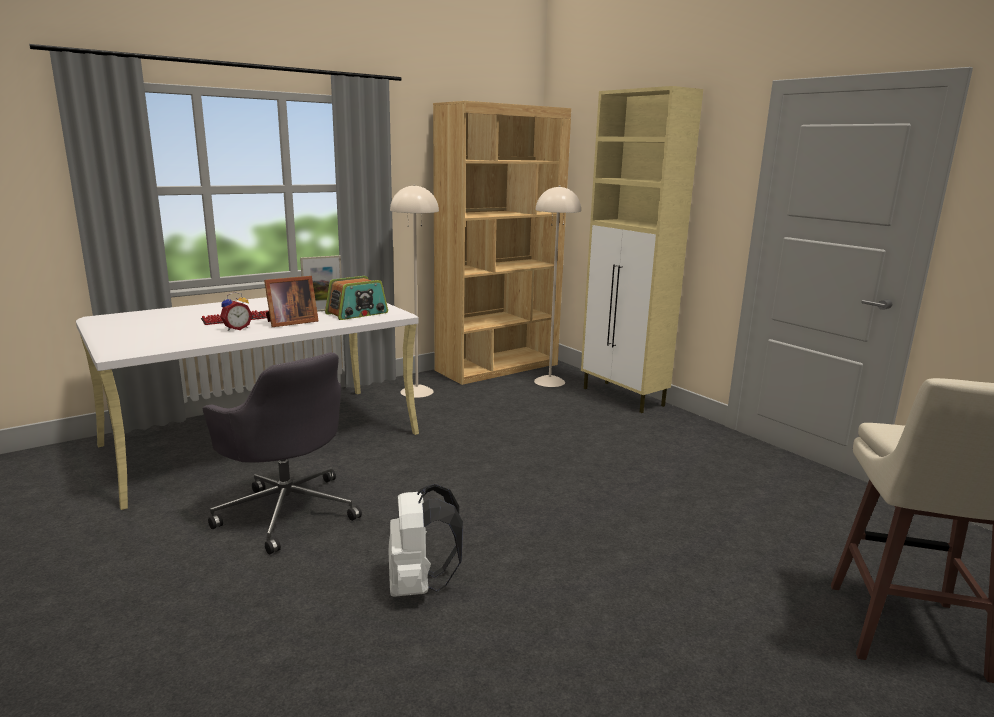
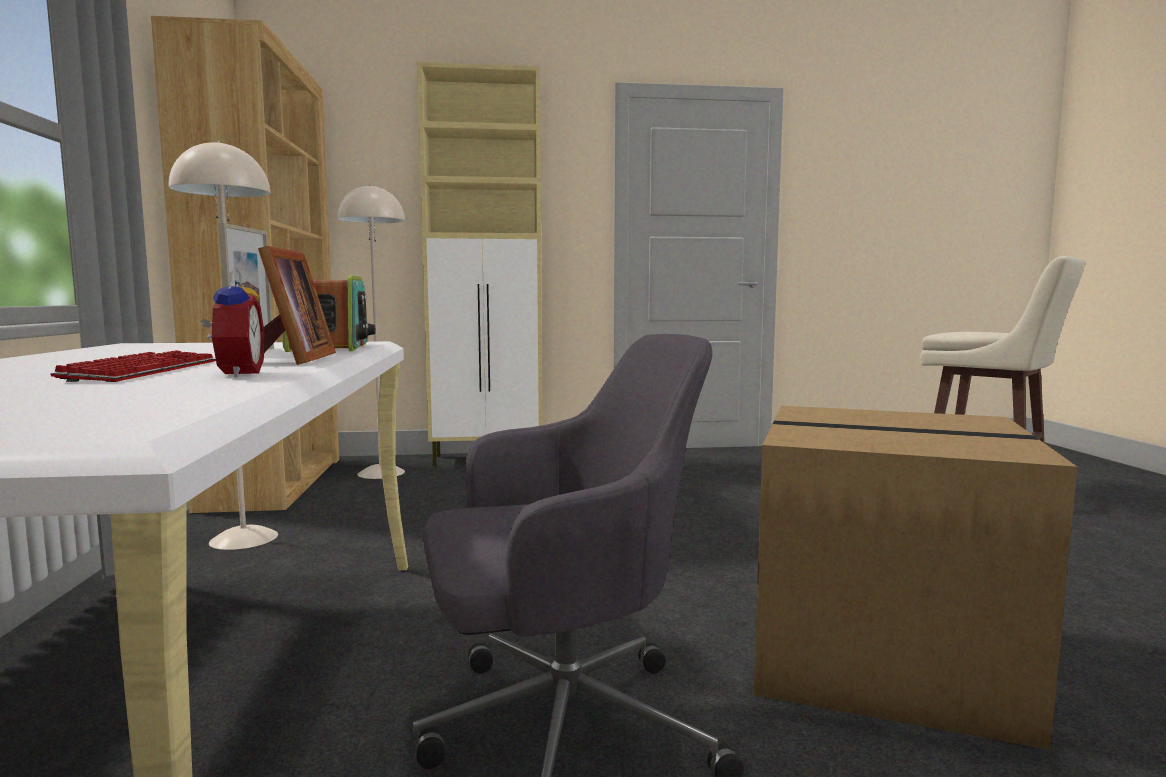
camera: 60 degrees left, 10 degrees down
white backpack [389,484,463,597] -> cardboard box [754,406,1077,750]

